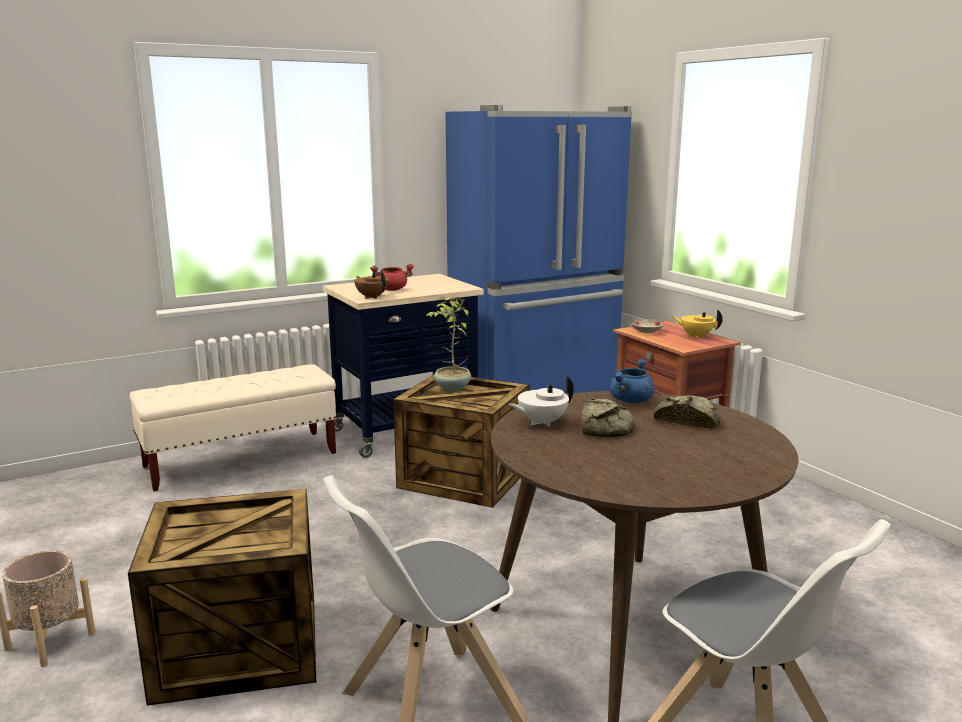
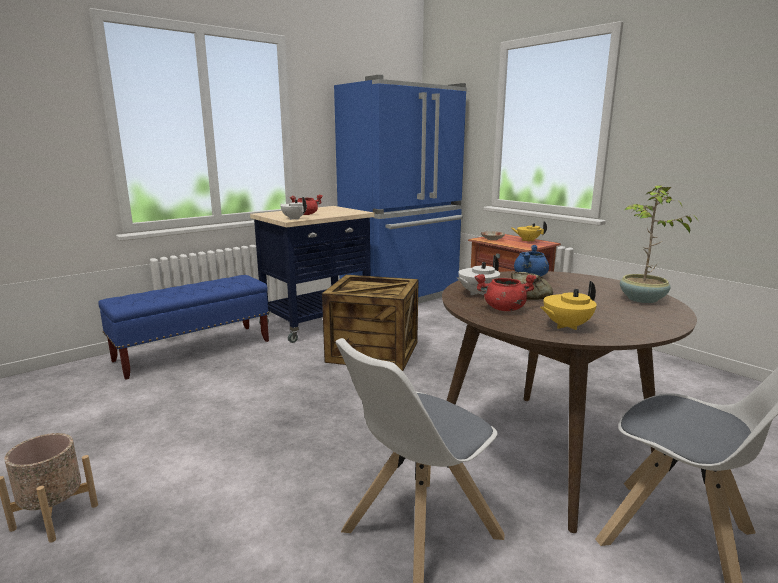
camera: 10 degrees left, 0 degrees up
crate [128,489,316,706] -> none
beige bench [130,364,337,491] -> blue bench [98,275,269,380]
brown teapot [354,270,389,299] -> white teapot [280,197,307,220]
potted plant [426,297,471,391] -> potted plant moved to [620,185,698,303]
bread [653,395,721,429] -> none
none -> red cooking pot [475,274,537,311]
none -> yellow teapot [540,281,597,330]

